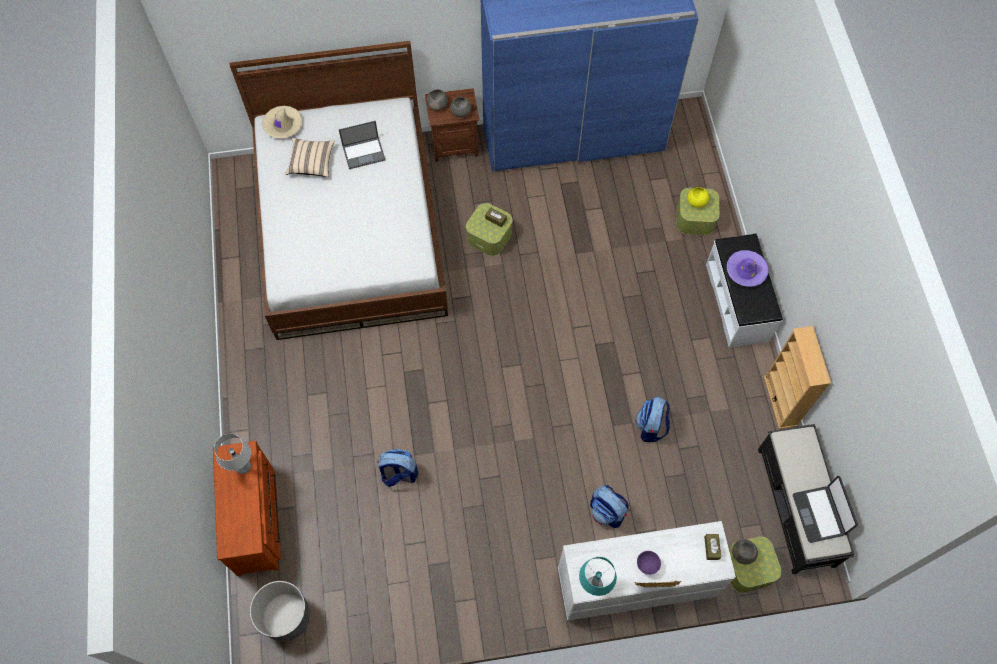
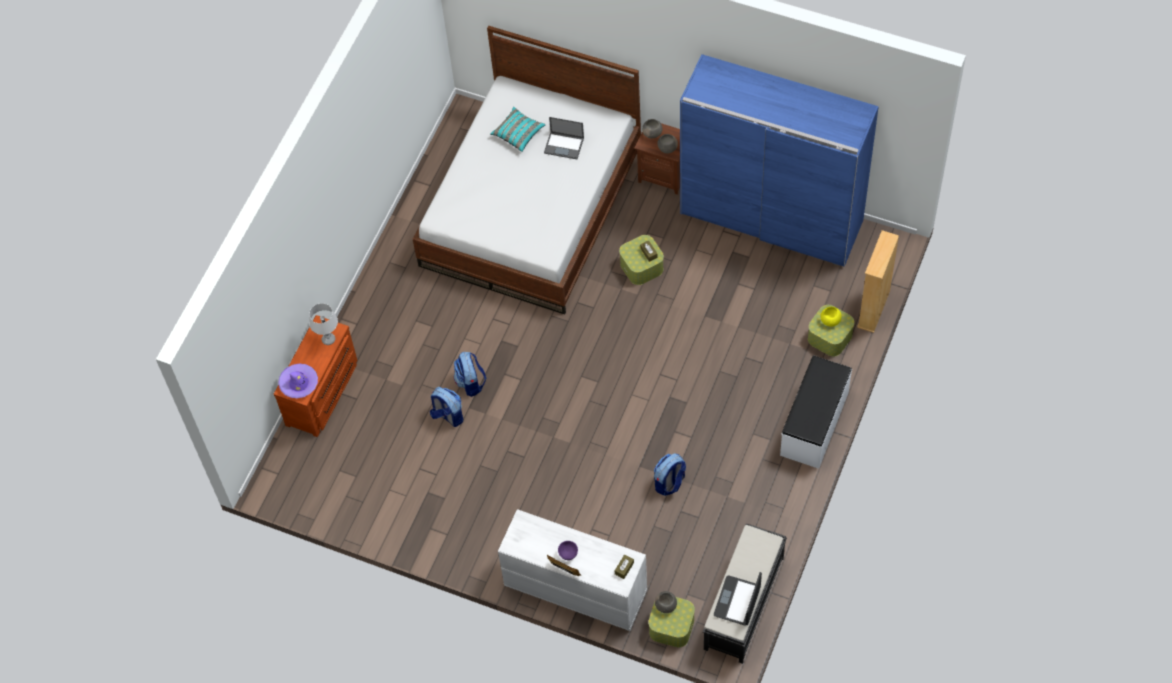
camera: 35 degrees right, 5 degrees down
grey planter [250,581,310,641] -> none
beige hat [262,106,302,138] -> none
beige pillow [285,138,335,177] -> turquoise pillow [490,107,545,152]
turquoise table lamp [579,557,617,596] -> none
backpack [590,485,628,528] -> backpack moved to [454,352,487,397]
purple hat [727,250,768,287] -> purple hat moved to [278,364,318,398]
beige bookcase [764,326,831,429] -> beige bookcase moved to [857,230,899,333]

